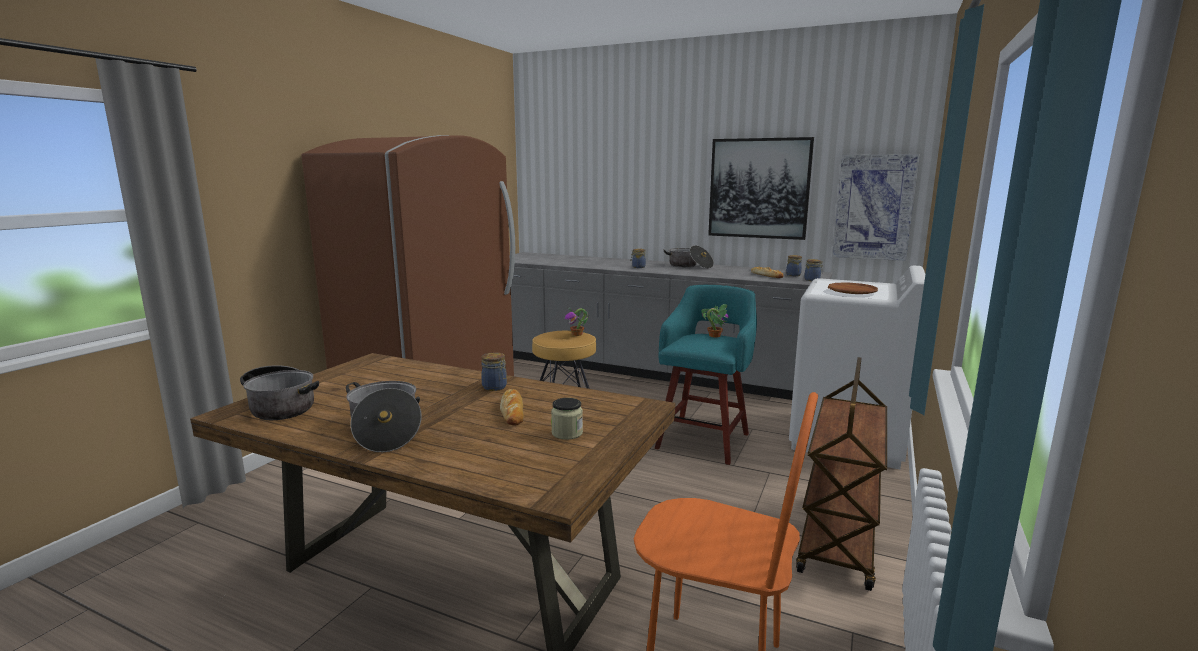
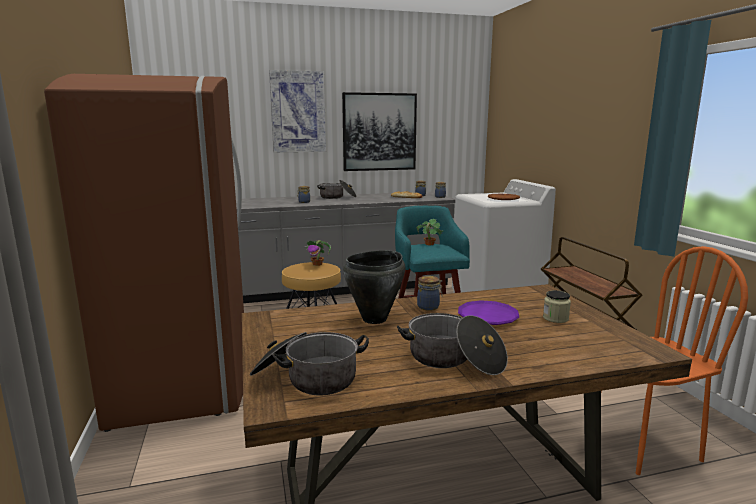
camera: 40 degrees left, 0 degrees up
bread [500,389,524,426] -> purple plate [458,300,519,325]
picture [832,154,920,261] -> picture moved to [269,70,326,152]
none -> black cooking pot [343,250,406,324]

